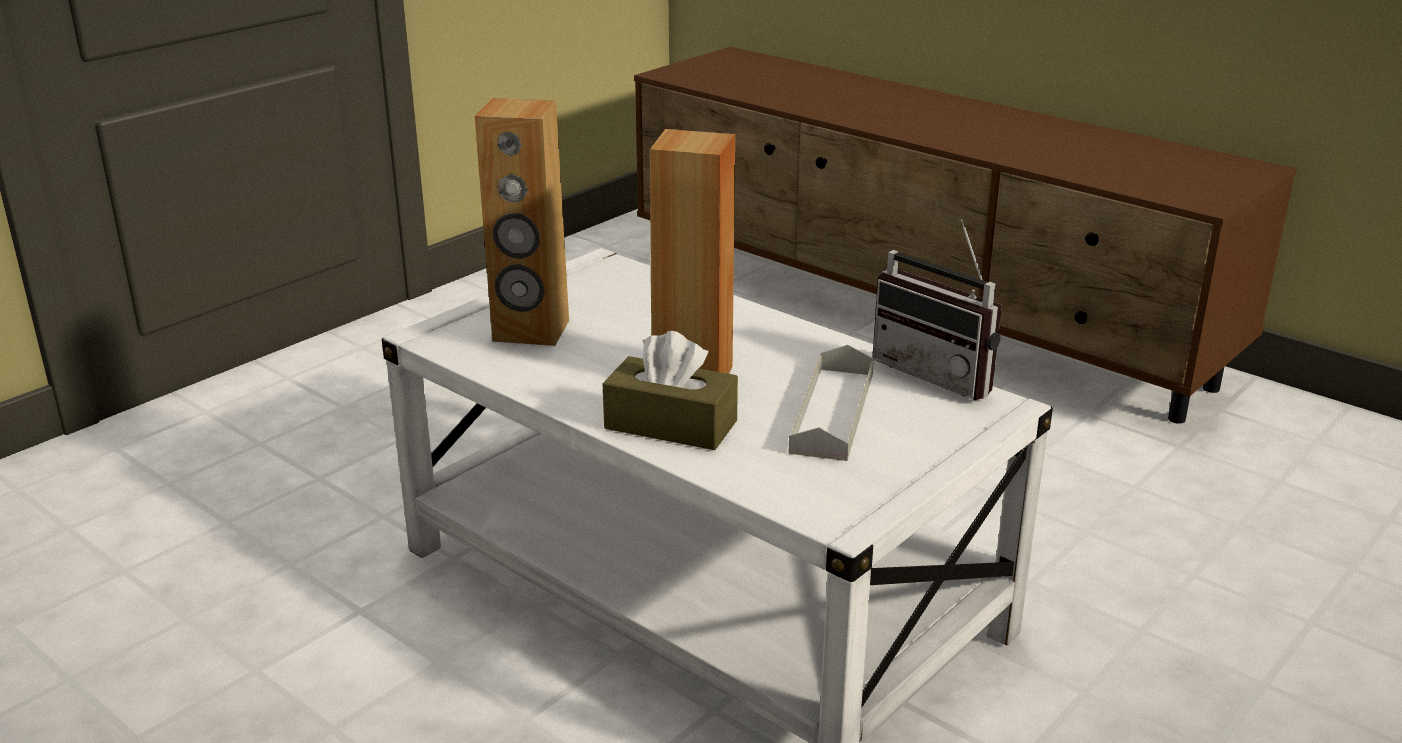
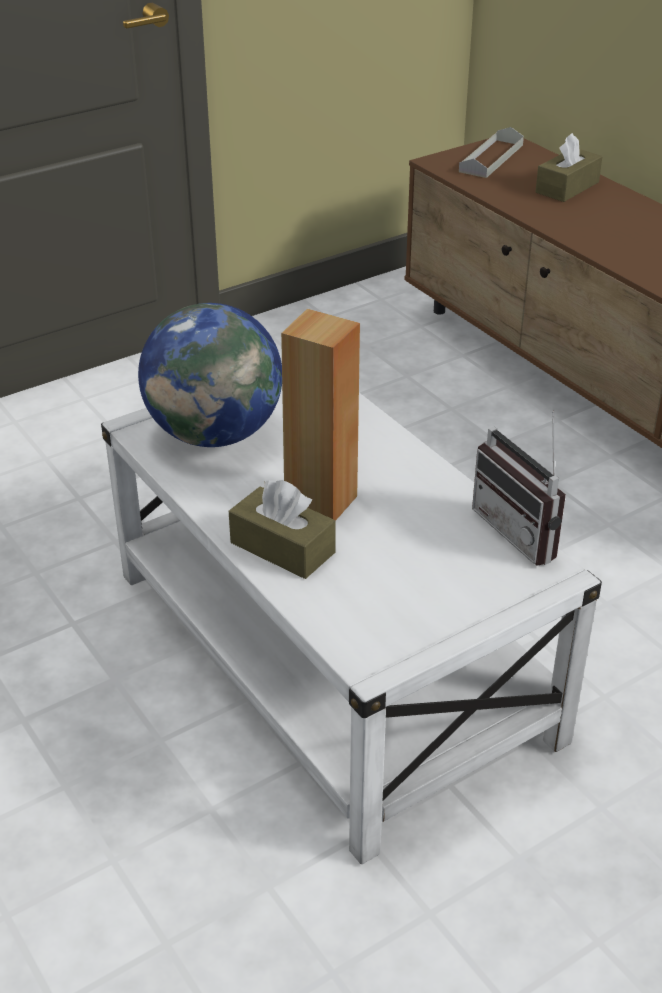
camera: 15 degrees right, 10 degrees up
brown speaker [475,98,569,346] -> globe [138,303,282,447]
grey tray [788,345,874,461] -> grey tray moved to [459,127,524,178]
none -> brown tissue box [535,133,602,202]

